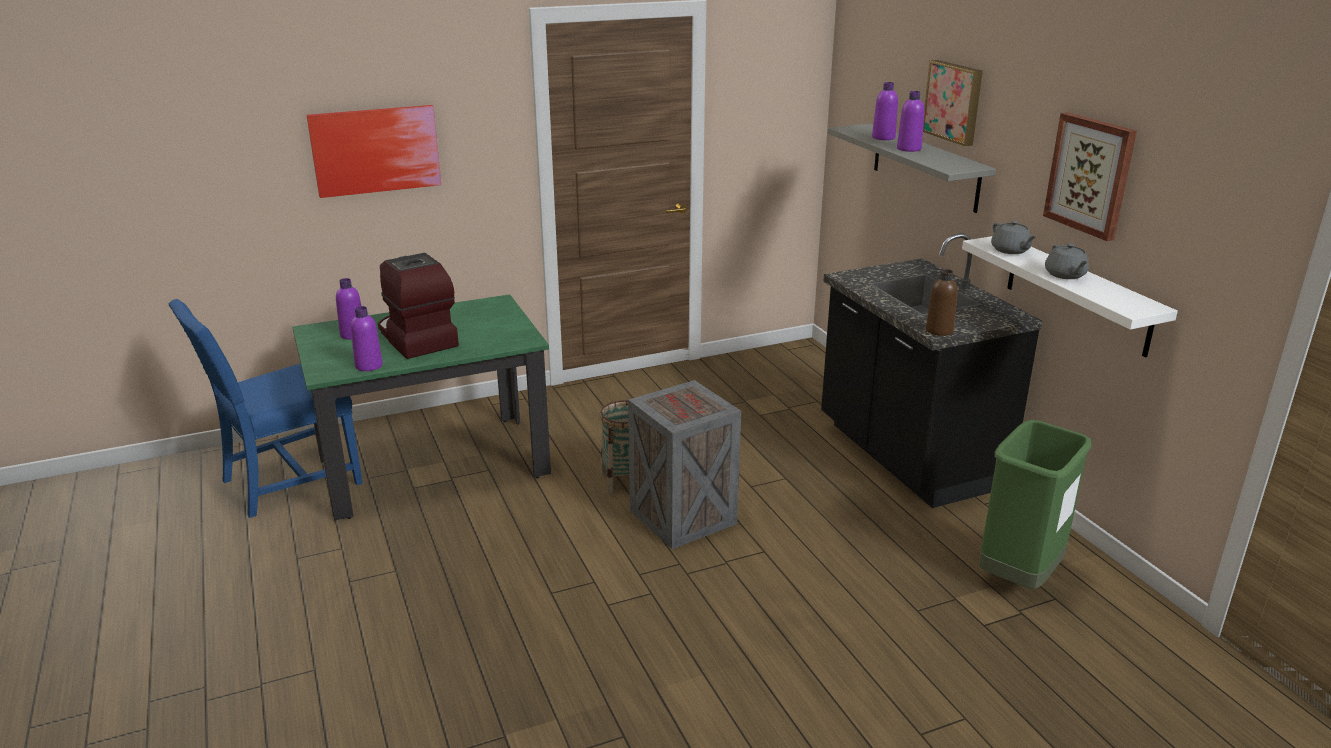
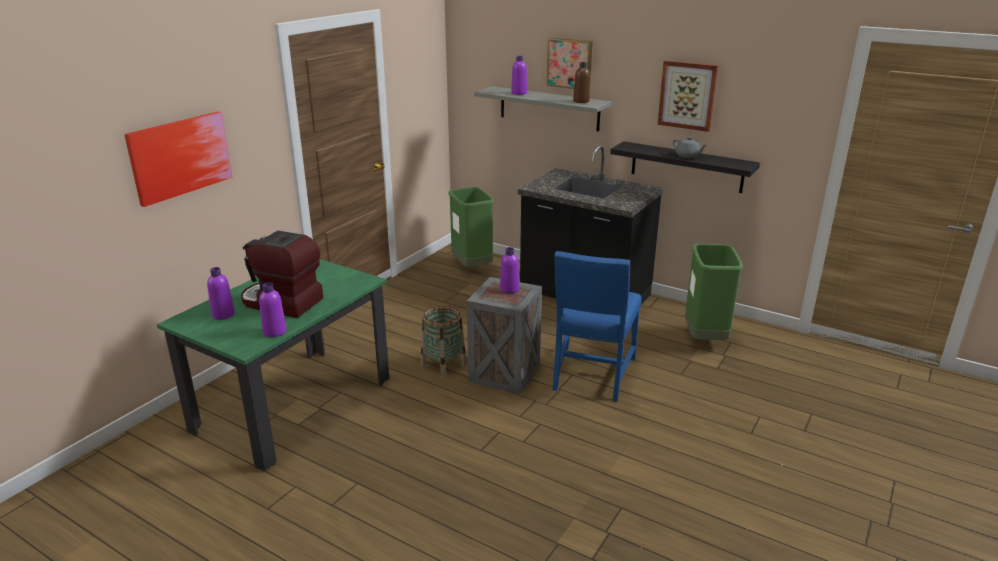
camera: 35 degrees left, 0 degrees up
blue chair [169,299,363,518] -> blue chair moved to [552,251,642,402]
purple bottle [897,91,924,152] -> purple bottle moved to [500,247,519,293]
brown bottle [926,269,958,336] -> brown bottle moved to [573,62,590,103]
white shelf [962,236,1178,358] -> black shelf [610,141,760,193]
grey teapot [991,221,1036,254] -> none
none -> green trash can [448,187,494,267]

